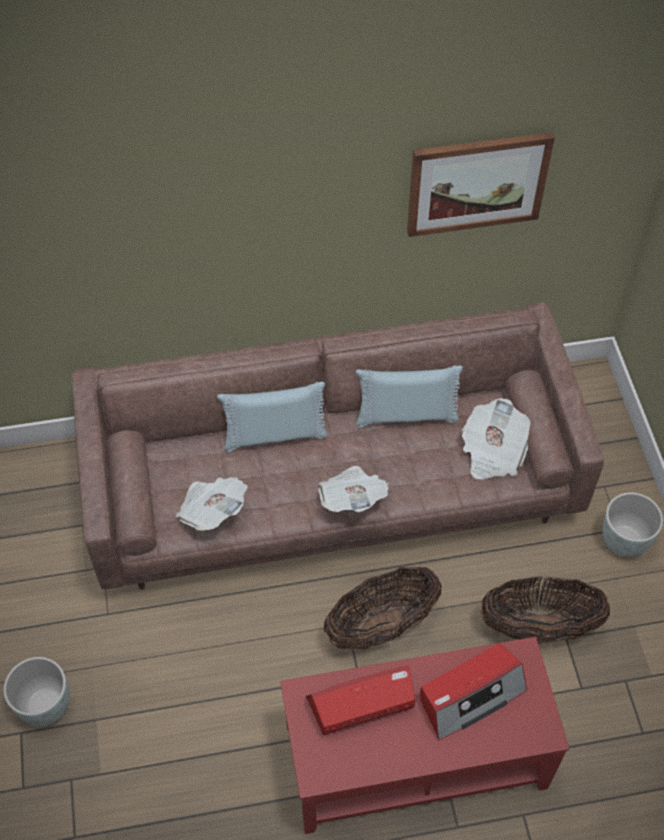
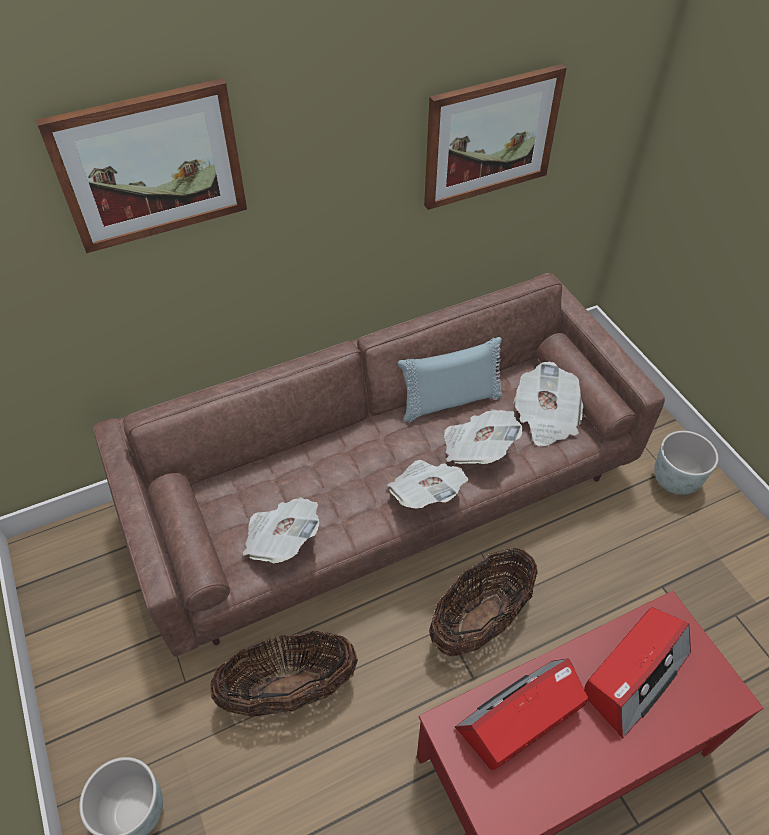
camera: 15 degrees left, 5 degrees down
blue pillow [217,382,328,453] -> none
basket [480,576,610,643] -> basket moved to [210,630,358,717]
none -> picture [36,78,247,253]
none -> newspaper [444,409,523,464]

